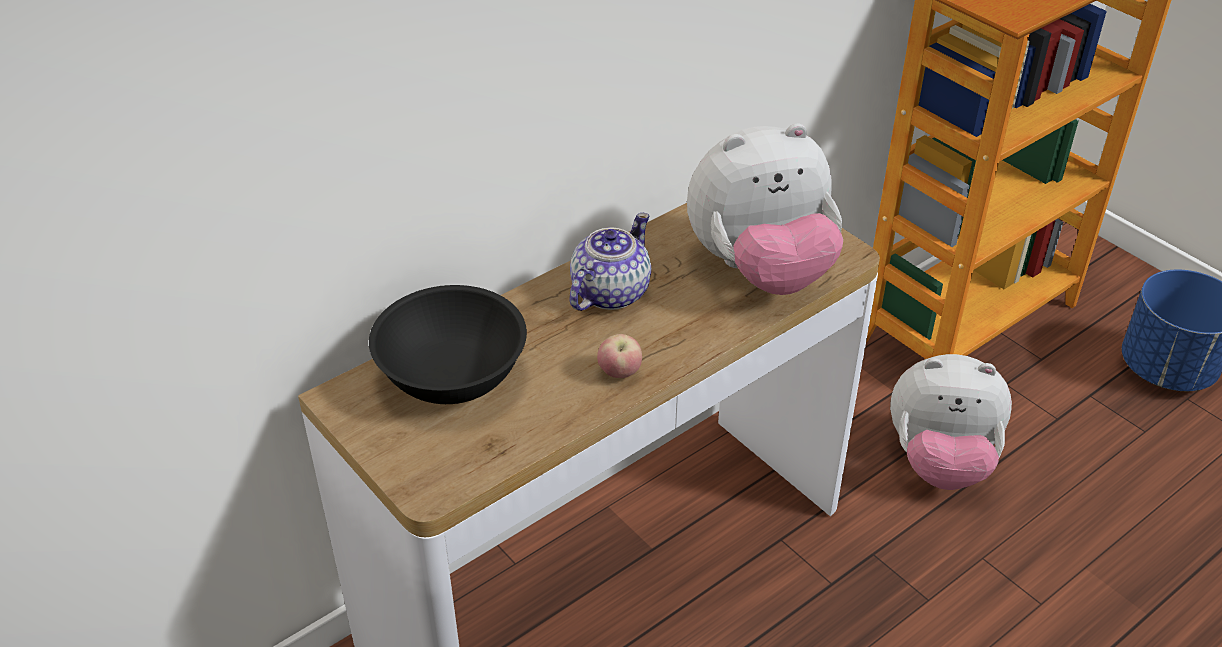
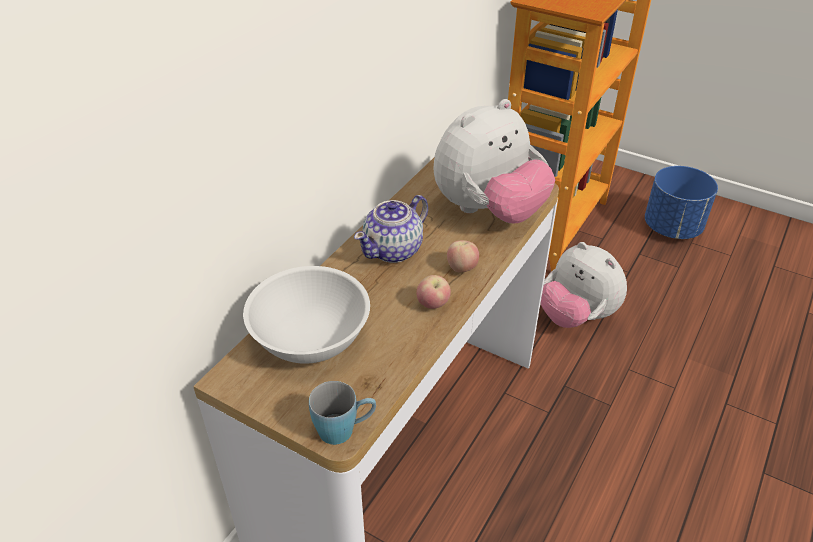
camera: 20 degrees left, 0 degrees up
black bowl [369,285,527,404] -> white bowl [243,266,370,364]
teapot [570,213,651,311] -> teapot turned 150 degrees counterclockwise [354,195,428,263]
plush toy [890,354,1012,490] -> plush toy turned 60 degrees clockwise [541,242,627,328]
none -> blue mug [309,381,376,445]
none -> apple [447,240,479,273]

